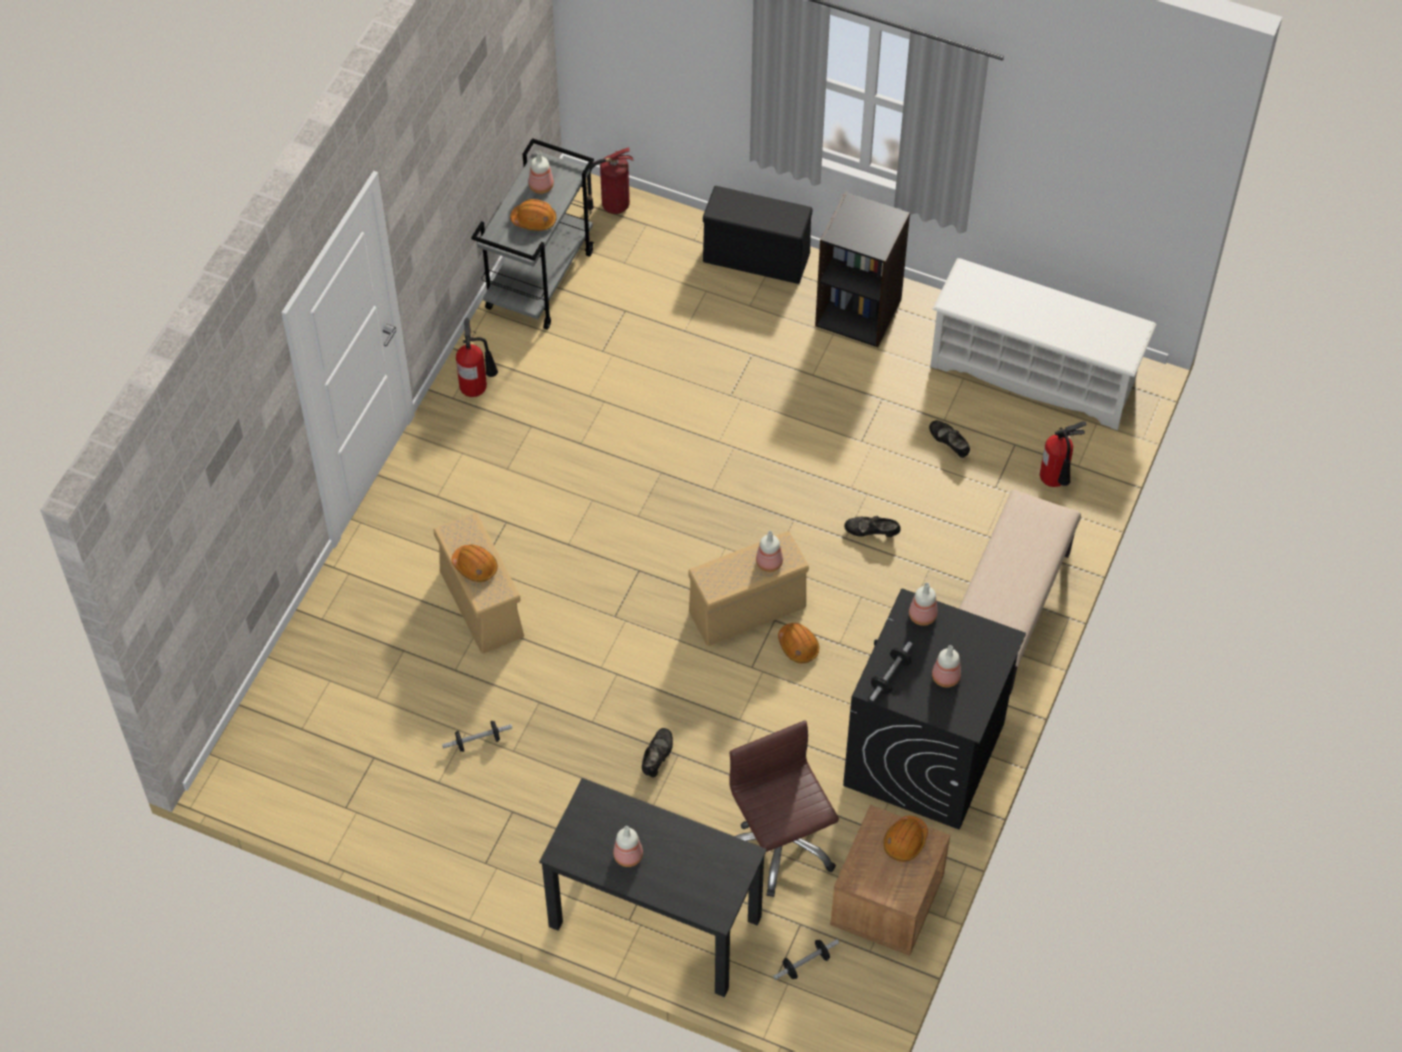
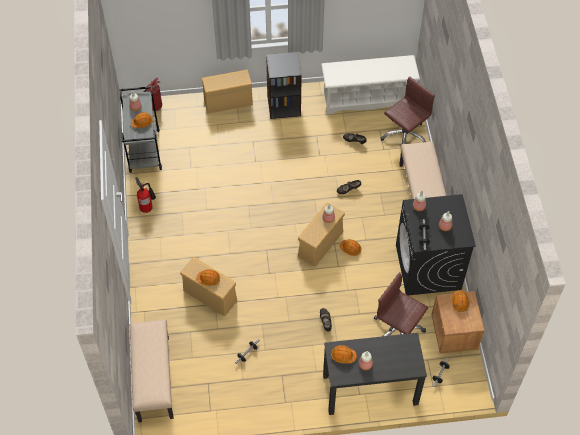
camera: 30 degrees left, 0 degrees up
black storage box [703,186,813,284] -> beige storage box [202,70,253,114]
fire extinguisher [1040,421,1086,487] -> brown office chair [380,76,435,156]
none -> beige bench [130,320,174,423]
none -> orange hard hat [331,345,357,364]

